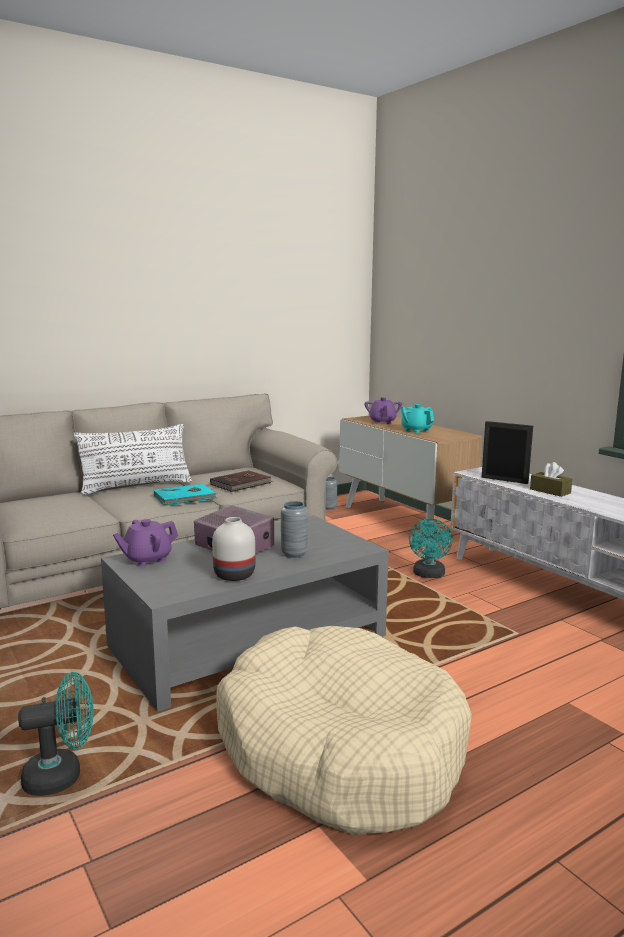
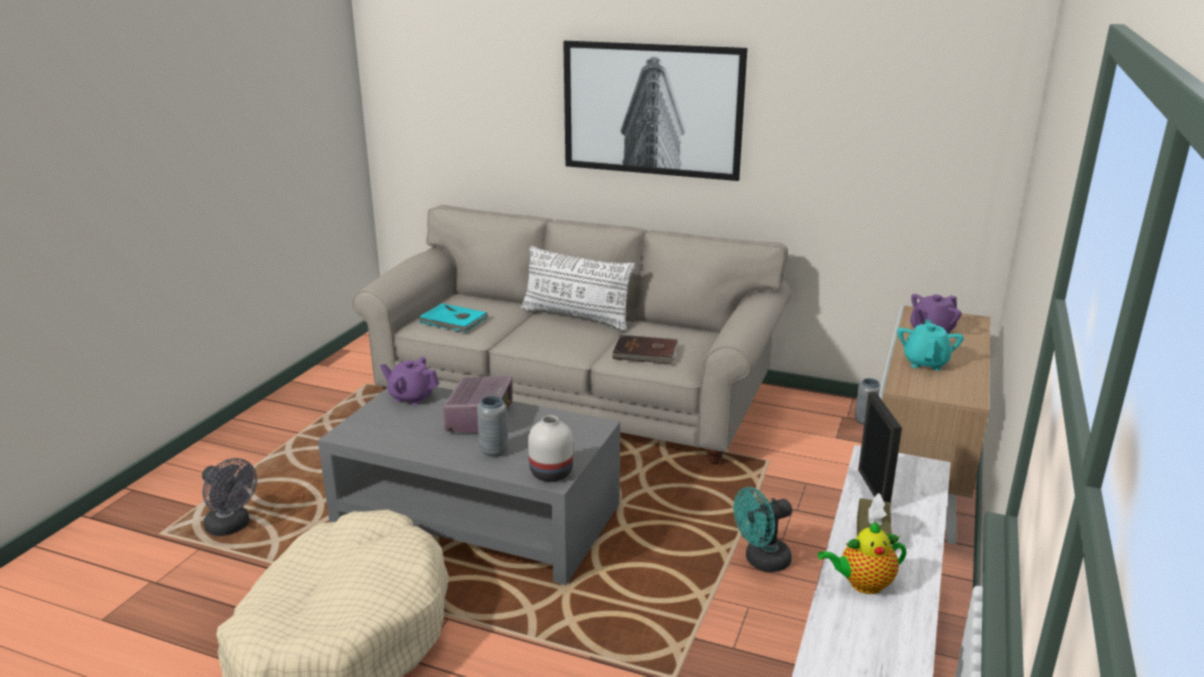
camera: 55 degrees right, 10 degrees up
turquoise fan [18,672,93,796] -> grey fan [202,458,257,536]
turquoise book [153,484,217,506] -> turquoise book moved to [419,303,487,333]
white vase [212,517,255,581] -> white vase moved to [528,415,573,482]
none -> picture [563,41,747,181]
none -> teapot [818,521,906,594]

